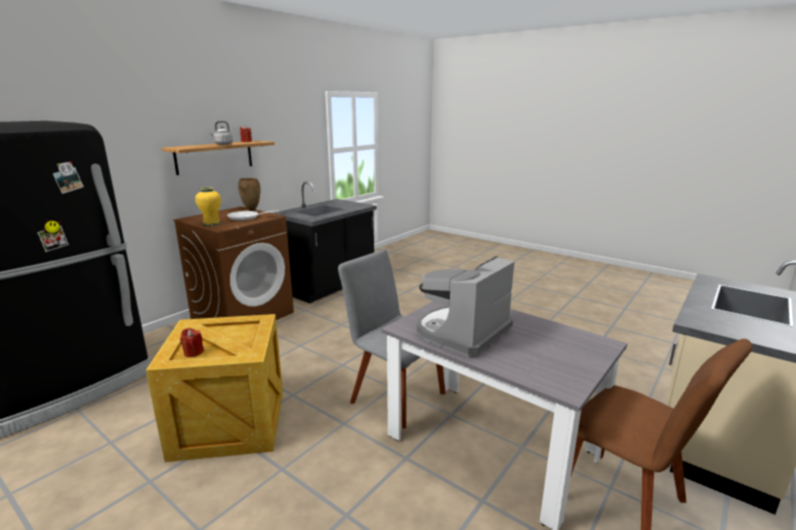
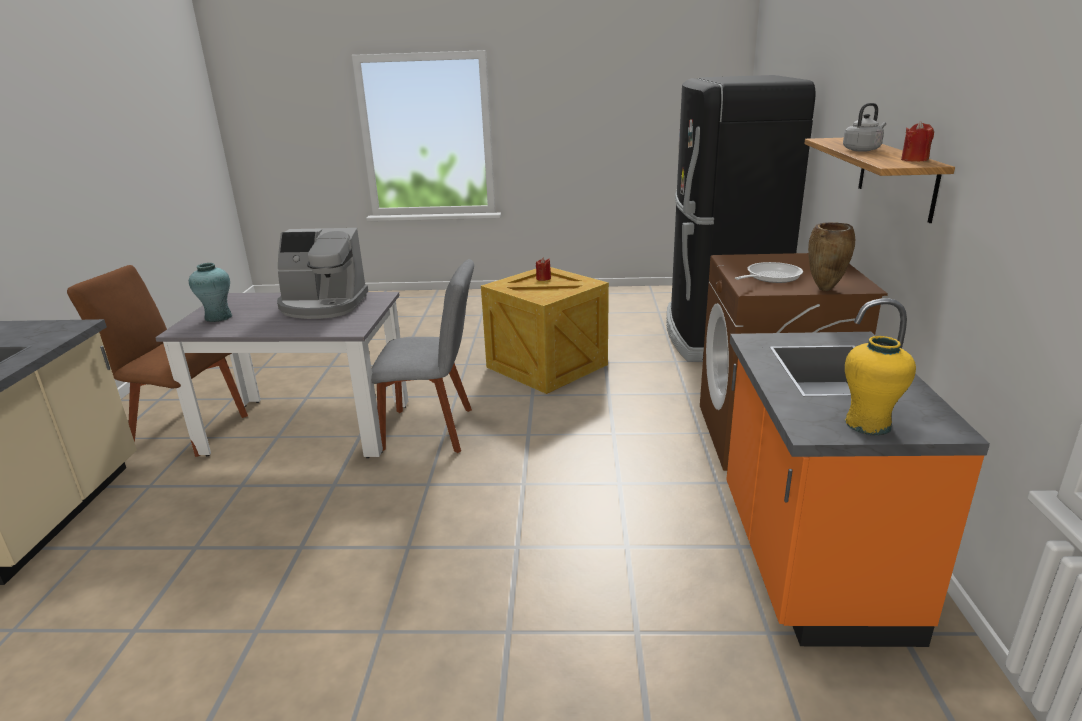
camera: 145 degrees right, 5 degrees up
yellow vase [195,187,221,226] -> yellow vase moved to [845,336,916,436]
black counter [274,181,377,303] -> orange counter [726,298,990,647]
coffee machine [417,256,515,357] -> coffee machine turned 90 degrees clockwise [277,228,368,319]
none -> turquoise vase [189,263,232,322]

